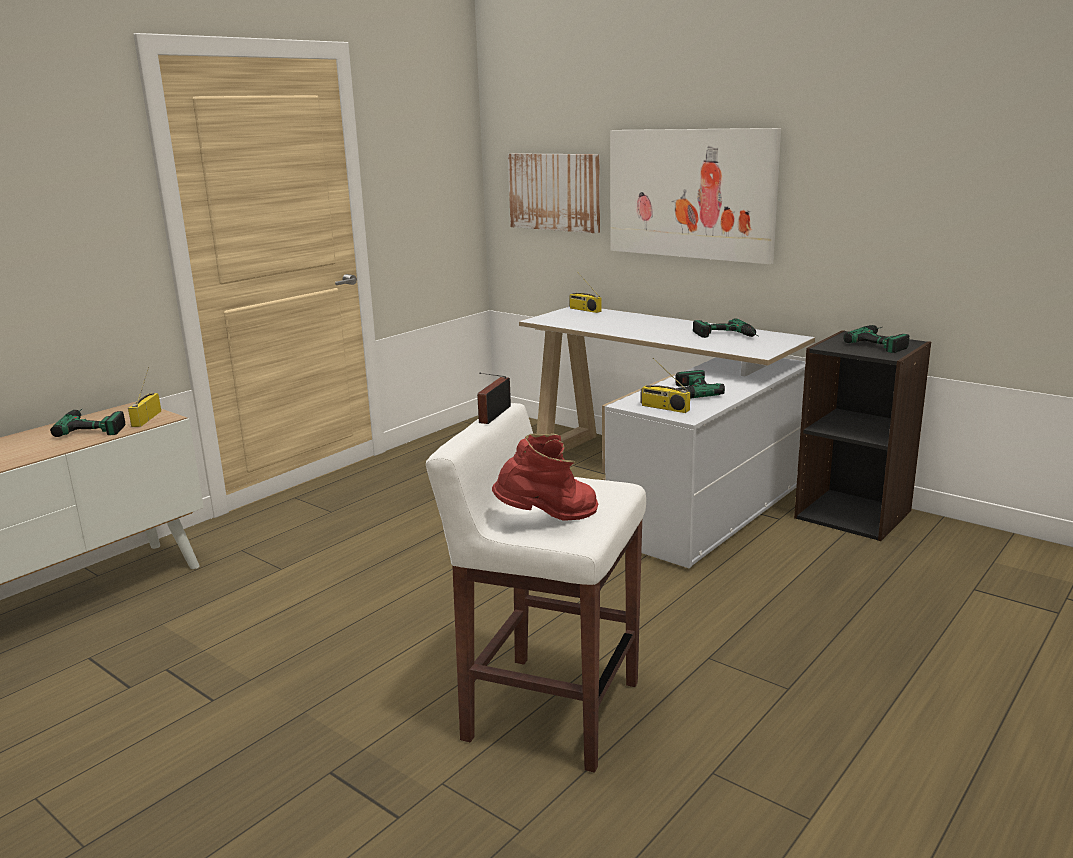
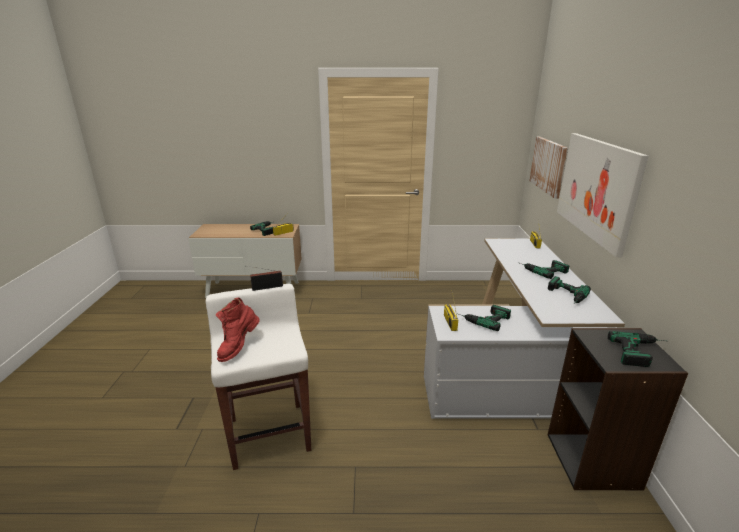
camera: 50 degrees right, 5 degrees up
red boot [492,433,598,521] -> red boot turned 90 degrees clockwise [216,298,260,362]
none -> power drill [518,260,569,279]

